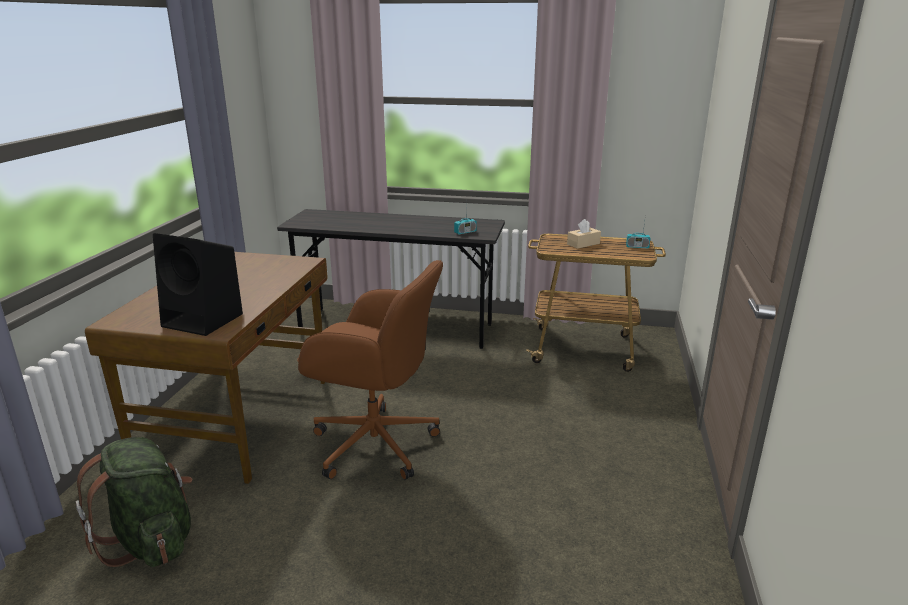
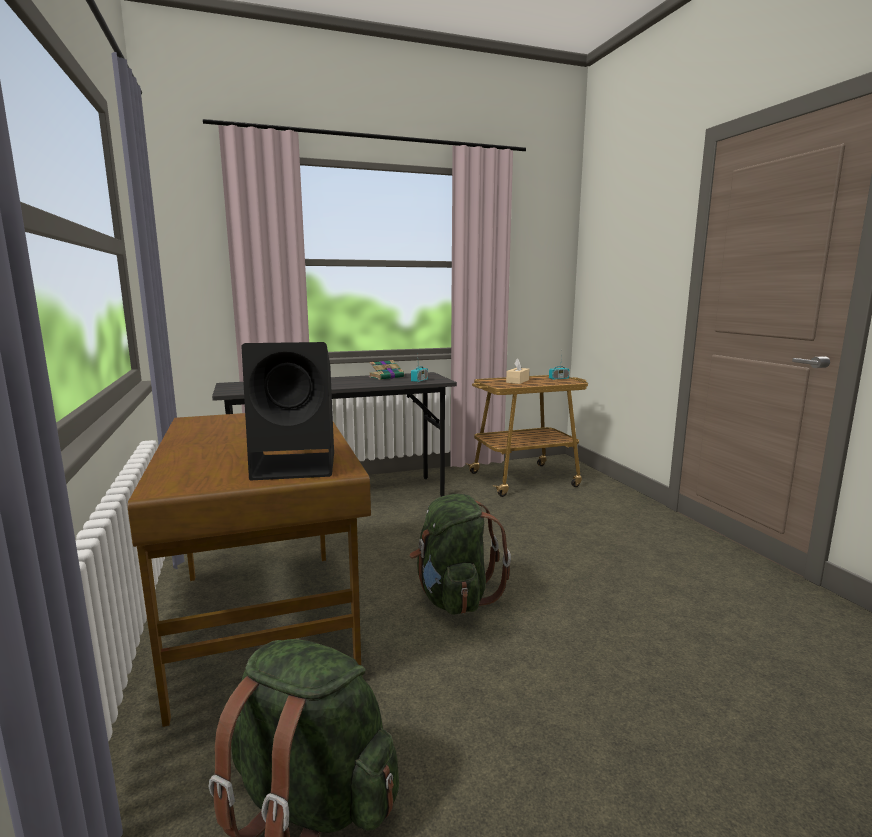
camera: 30 degrees left, 10 degrees down
brown office chair [297,260,443,480] -> green backpack [409,494,511,615]
none -> book [369,360,404,380]

